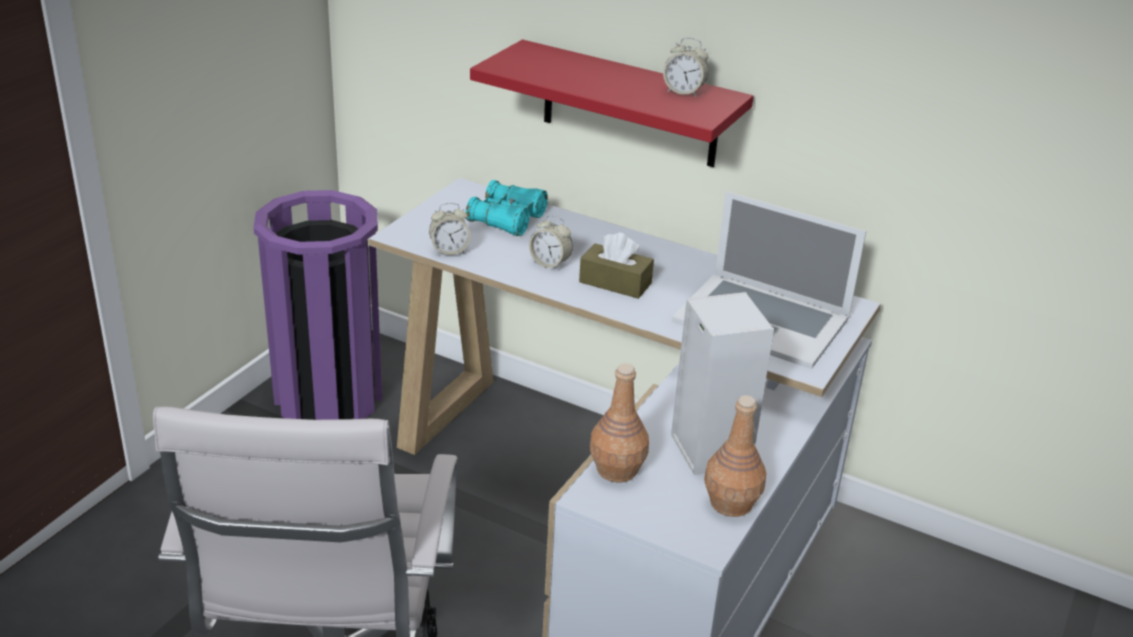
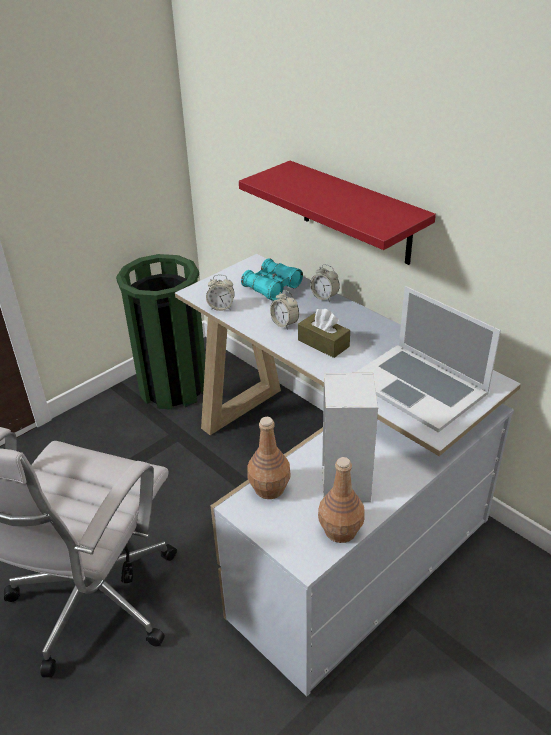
camera: 20 degrees right, 5 degrees up
purple trash can [253,190,382,420] -> green trash can [116,254,205,410]
alarm clock [663,38,709,97] -> alarm clock moved to [310,264,340,302]

